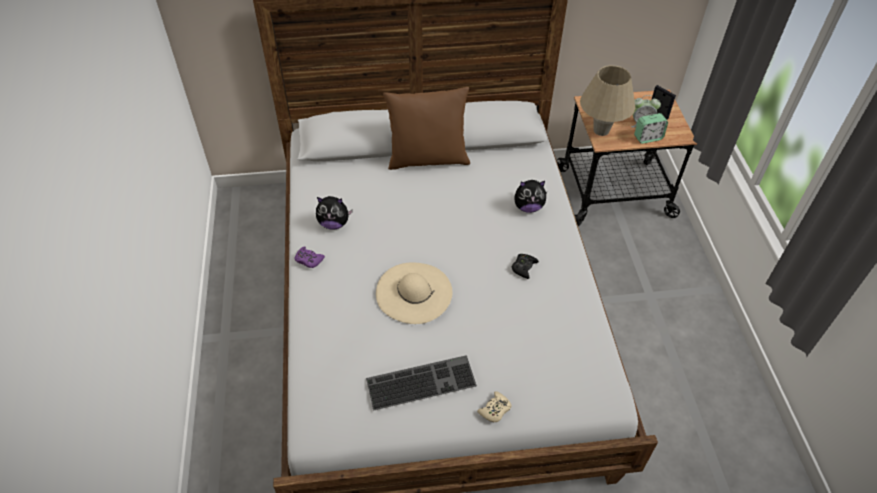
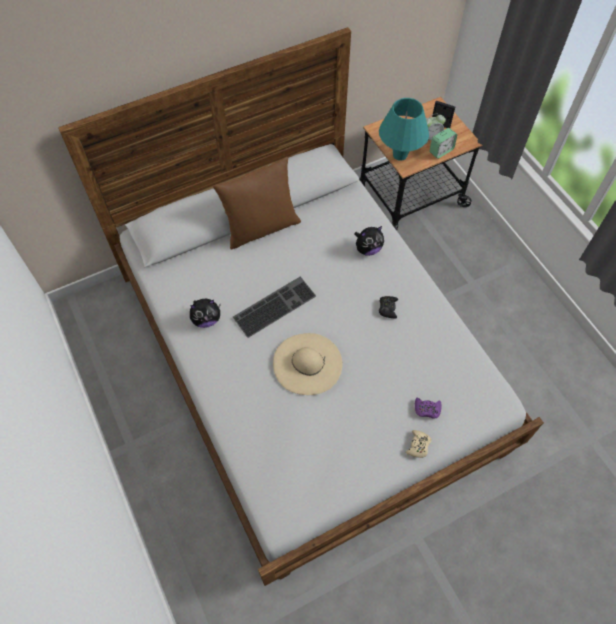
camera: 20 degrees left, 10 degrees up
purple game controller [295,246,325,268] -> purple game controller moved to [415,398,442,419]
keyboard [366,355,477,411] -> keyboard moved to [233,277,316,338]
beige table lamp [580,65,635,136] -> turquoise table lamp [379,98,429,161]

